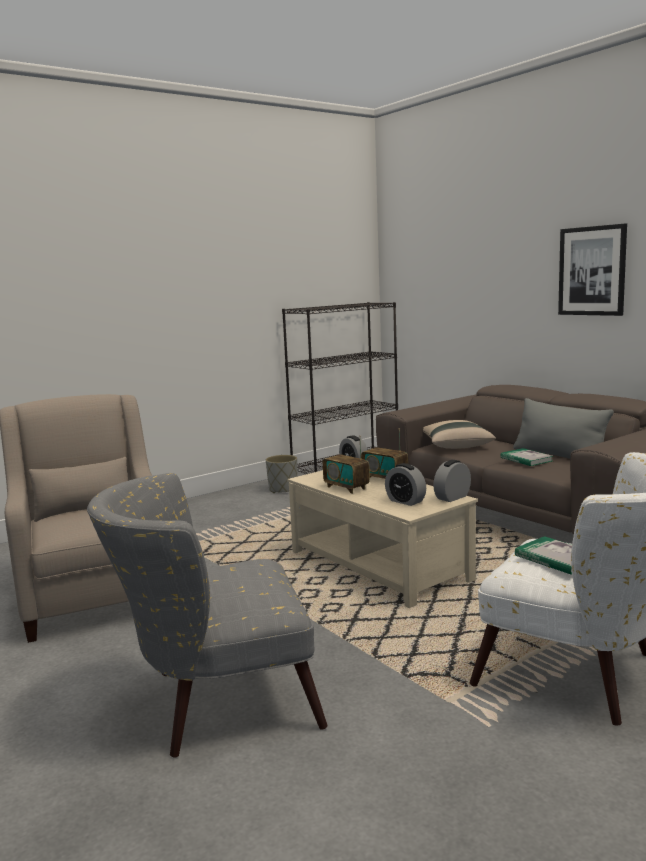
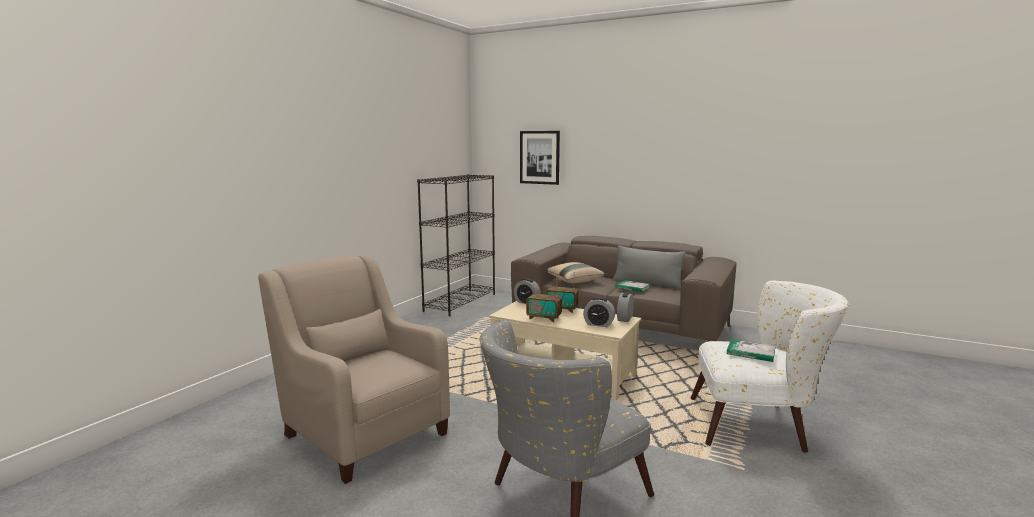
camera: 25 degrees left, 0 degrees up
grey planter [266,455,297,493] -> none
picture [558,224,627,316] -> picture moved to [520,131,560,185]

